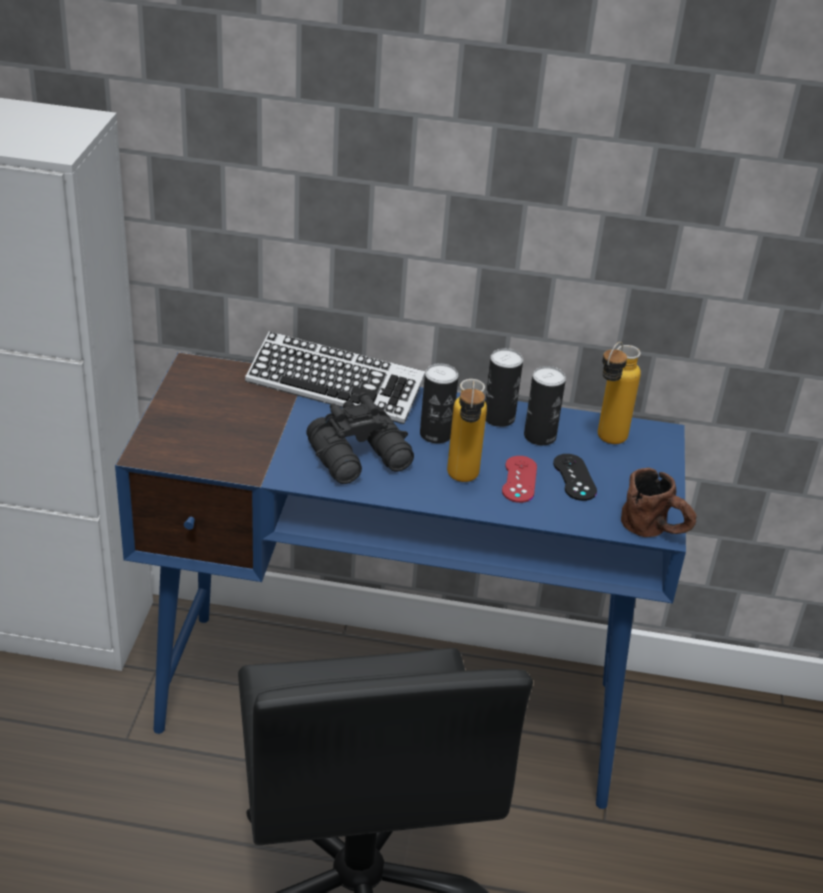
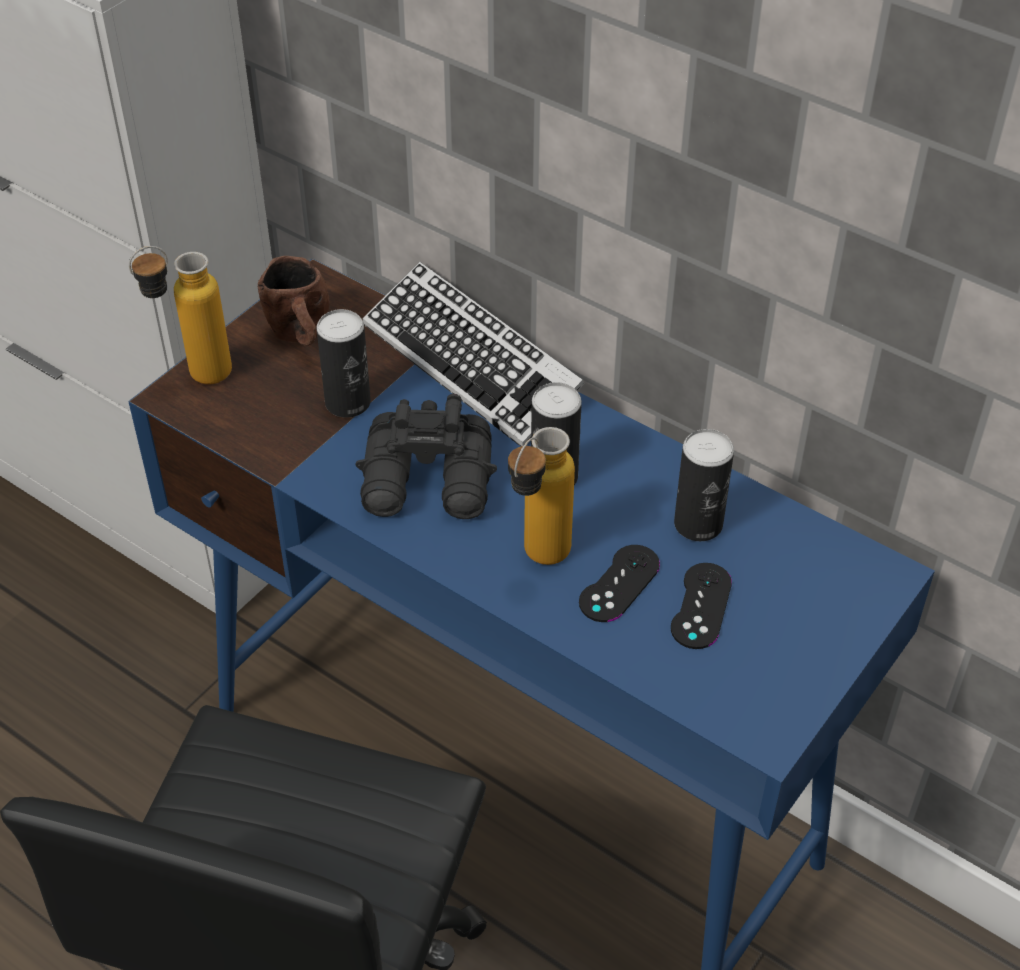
camera: 30 degrees right, 10 degrees up
can [485,348,523,427] -> can moved to [316,309,371,418]
red game controller [502,456,537,503] -> black game controller [579,545,660,622]
bottle [598,342,641,444] -> bottle moved to [129,246,232,384]
brown mug [621,468,697,537] -> brown mug moved to [258,256,330,346]

